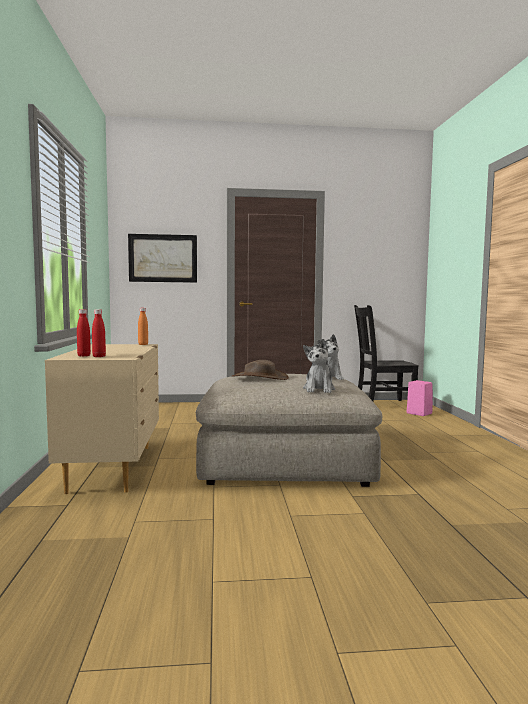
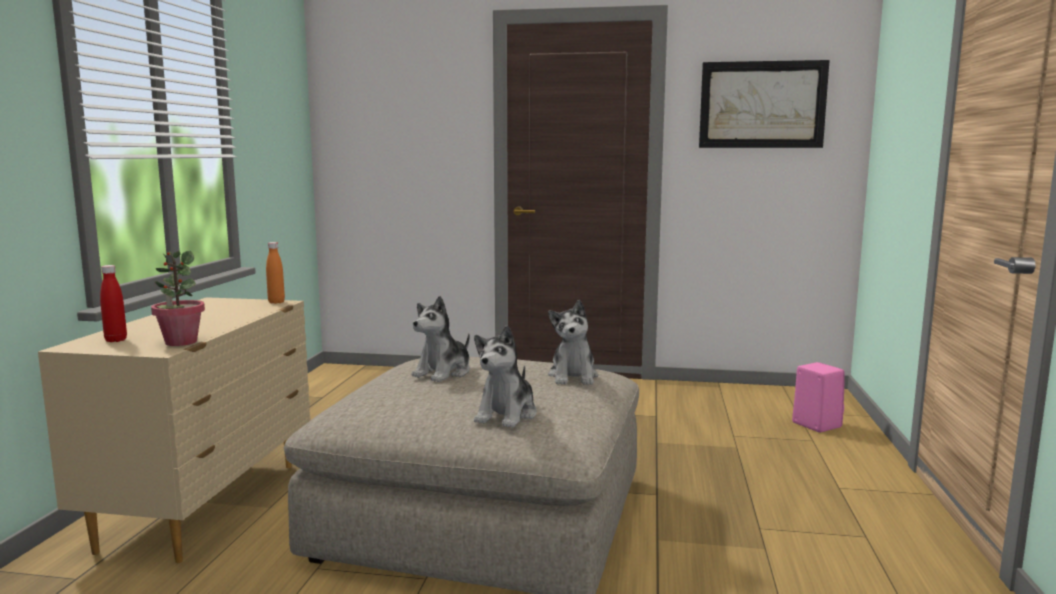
camera: 15 degrees right, 5 degrees up
red bottle [92,309,106,357] -> none
picture [128,234,197,283] -> picture moved to [699,60,830,148]
brown hat [232,360,289,380] -> plush toy [412,296,470,382]
black chair [354,305,419,401] -> none
none -> potted plant [151,251,205,346]

